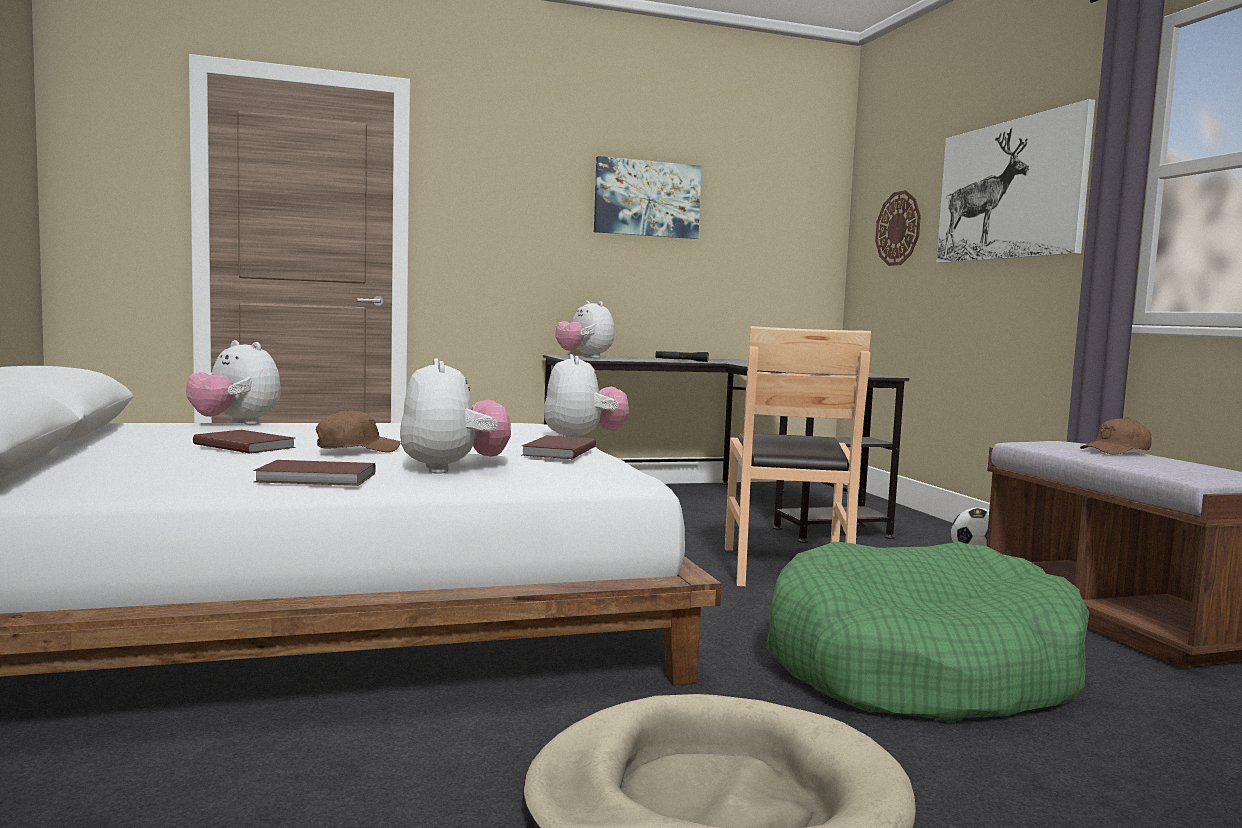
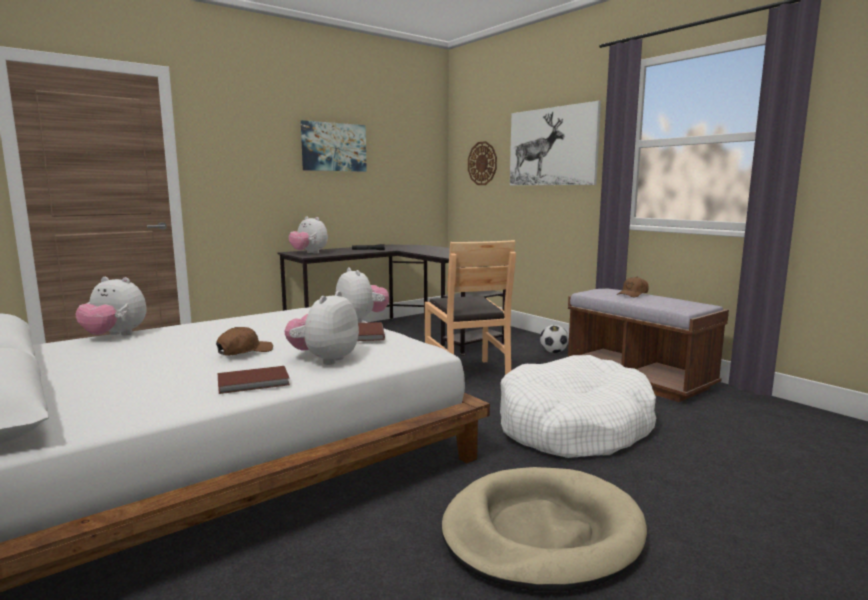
camera: 20 degrees left, 5 degrees up
brown book [193,430,296,454] -> none
plush toy [400,358,511,474] -> plush toy turned 120 degrees counterclockwise [284,291,359,365]
green dog bed [766,542,1089,722] -> white dog bed [500,355,656,458]

